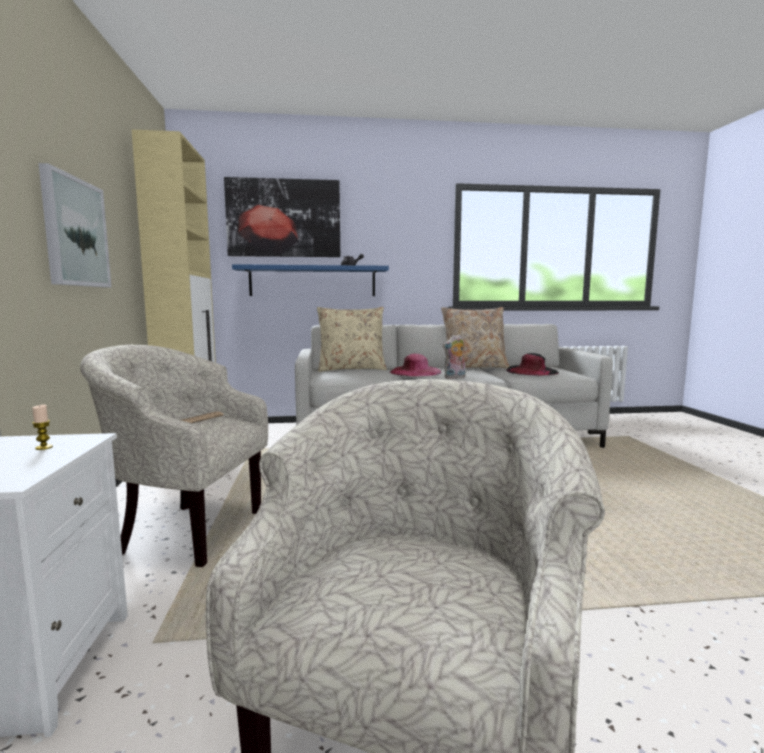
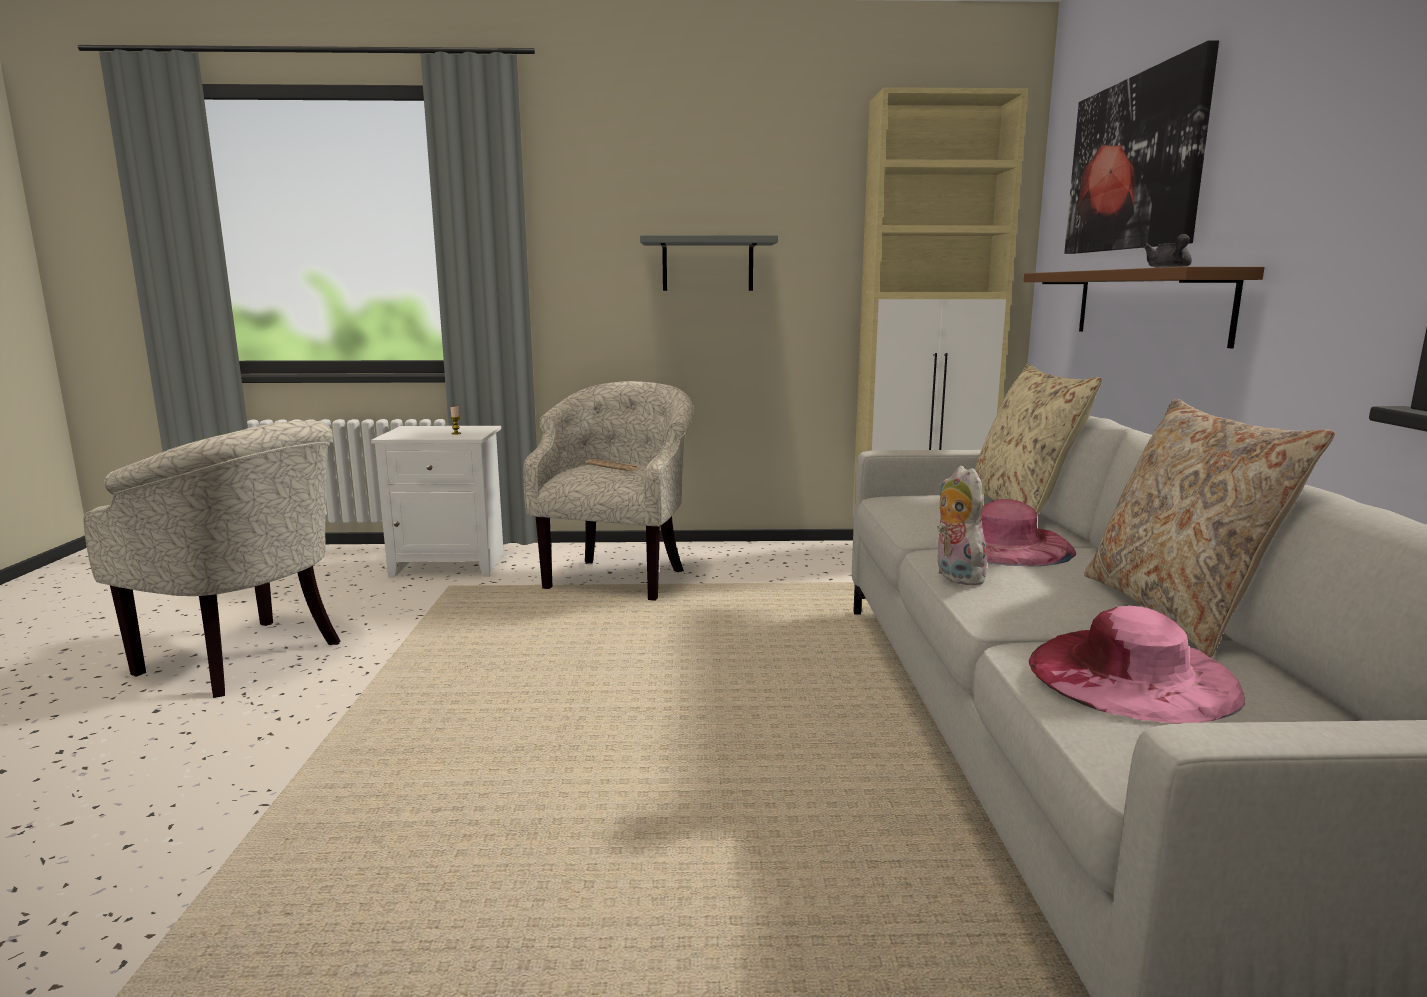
camera: 95 degrees right, 5 degrees up
picture [39,163,111,287] -> grey shelf [640,235,778,291]
blue shelf [232,264,389,296] -> brown shelf [1024,266,1265,348]
black hat [506,353,559,375] -> pink hat [1029,606,1245,724]

